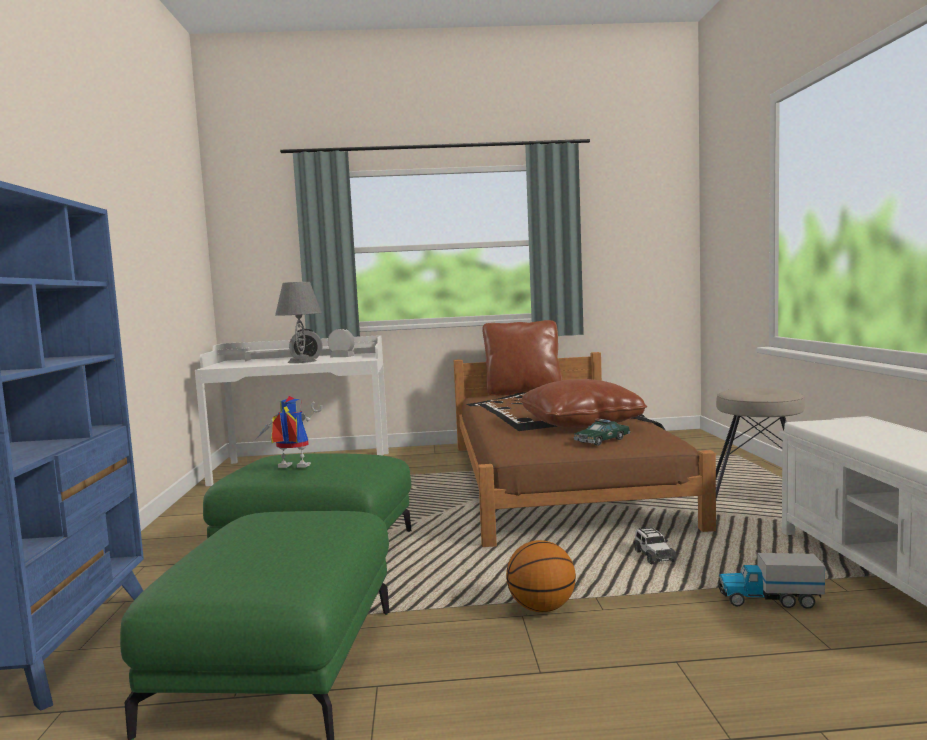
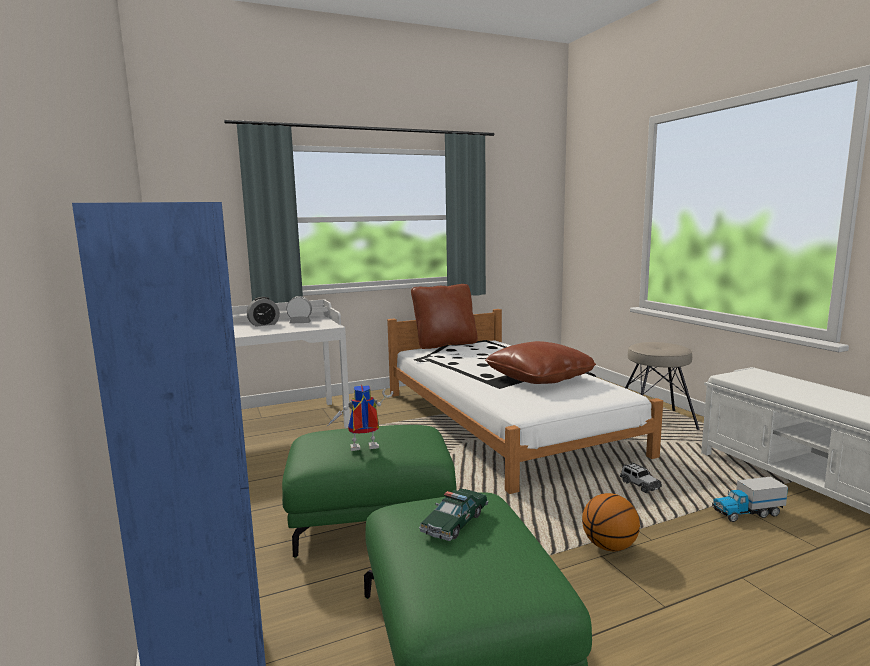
camera: 20 degrees left, 5 degrees up
grey table lamp [275,282,322,363] -> none
brown bed [454,352,716,547] -> white bed [387,309,663,494]
toy car [574,418,631,446] -> toy car moved to [419,488,489,541]

